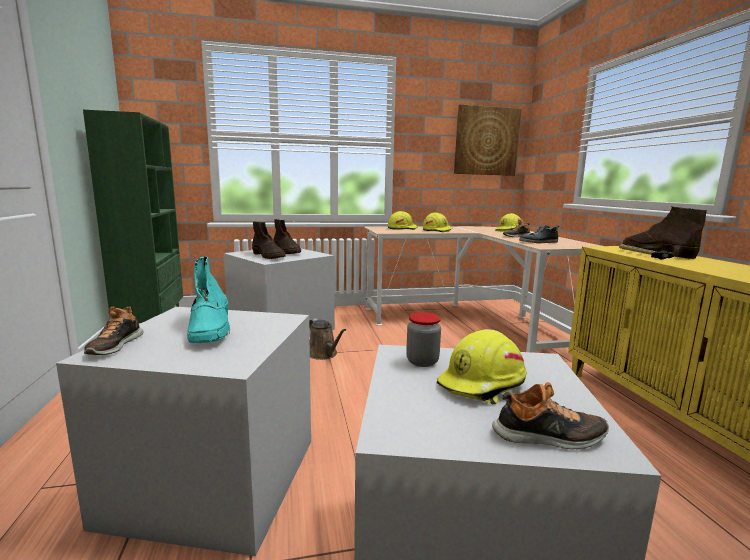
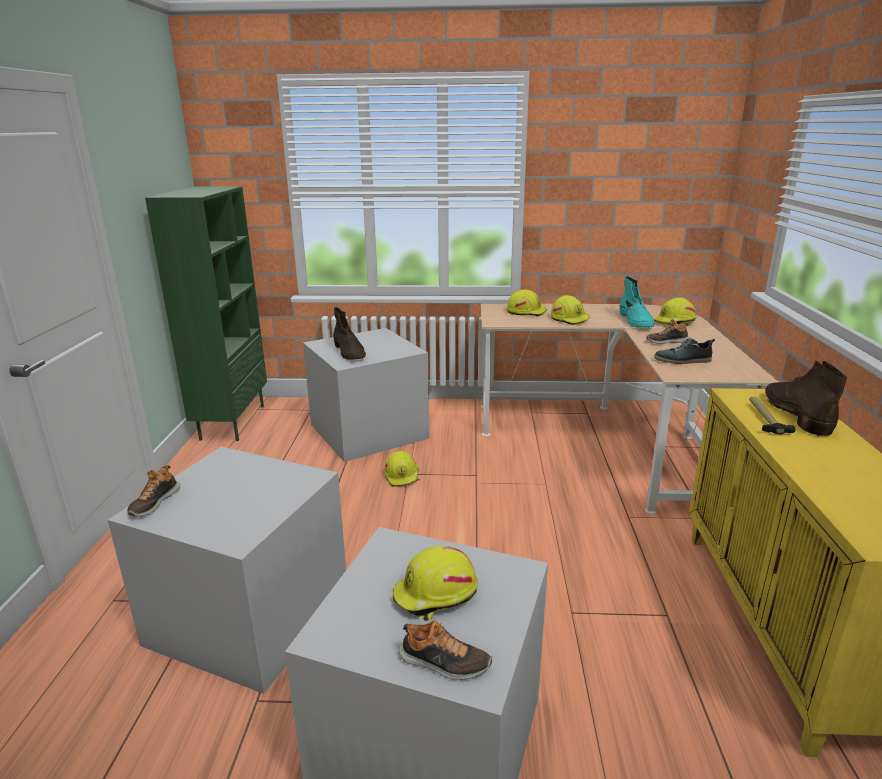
camera: 15 degrees right, 10 degrees up
turquoise boot [187,256,230,343] -> turquoise boot moved to [620,276,655,328]
brown boot [273,219,301,254] -> none
brown watering can [309,318,346,360] -> yellow hard hat [384,450,420,487]
jar [406,312,441,367] -> none
picture [454,104,522,176] -> none

